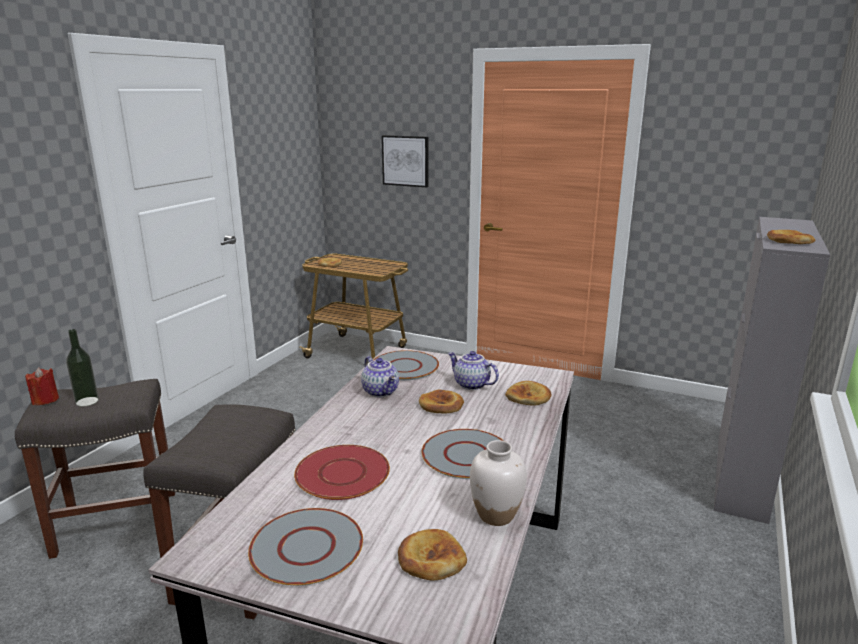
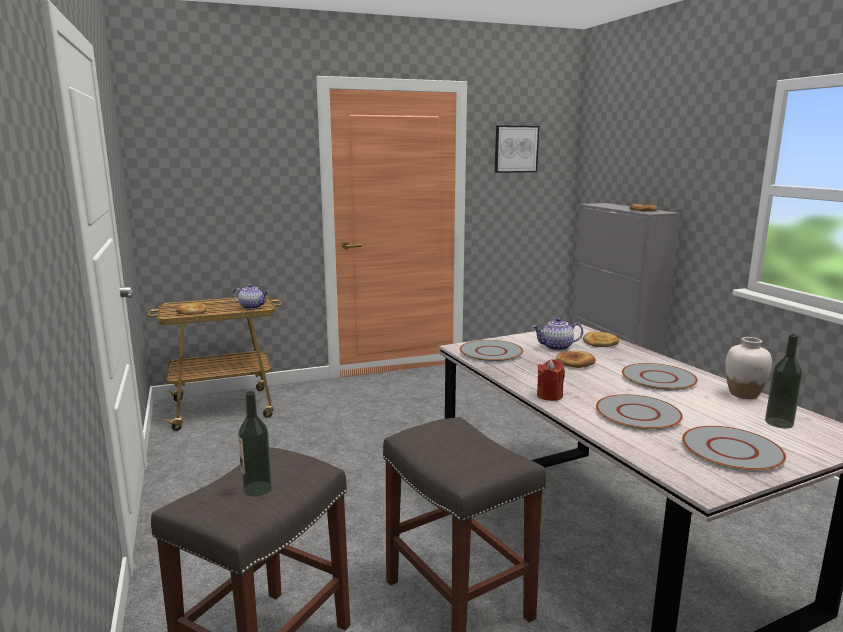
camera: 45 degrees left, 5 degrees down
red candle [25,367,59,405] -> red candle moved to [537,359,565,401]
red plate [294,445,390,500] -> grey plate [596,394,683,431]
teapot [361,356,399,398] -> teapot moved to [232,284,269,309]
picture [382,135,428,187] -> picture moved to [495,125,539,173]
bread [398,529,467,580] -> bottle [765,334,803,428]

